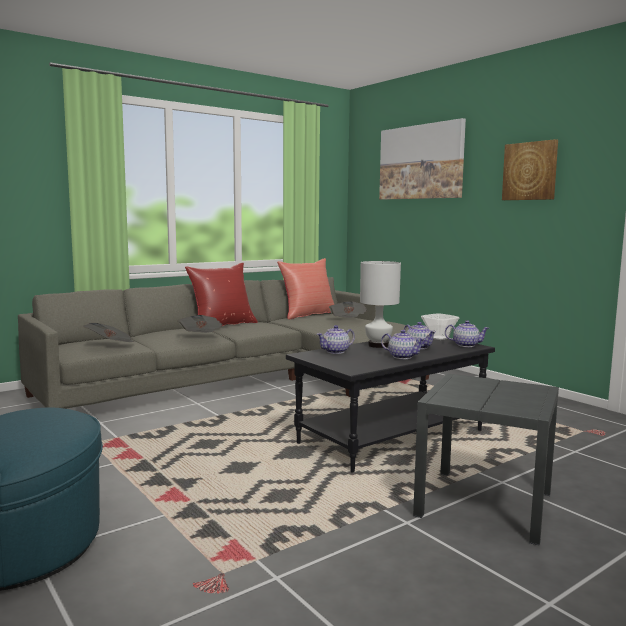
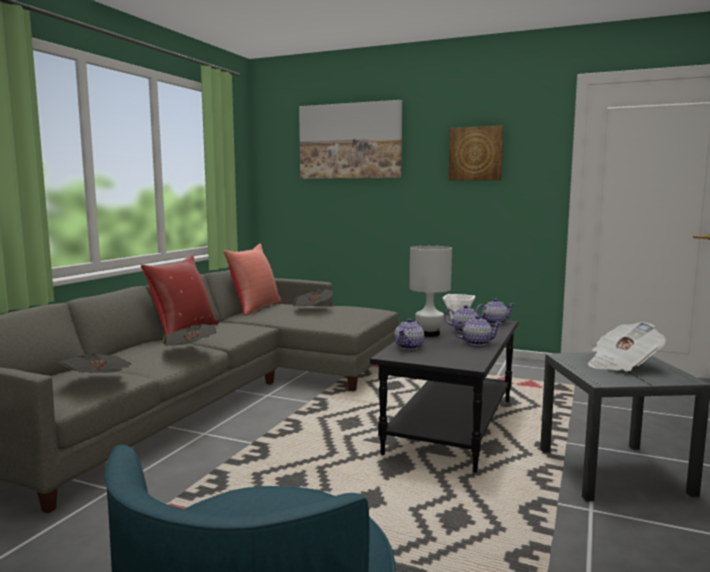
camera: 30 degrees left, 0 degrees up
none -> newspaper [588,322,666,371]

